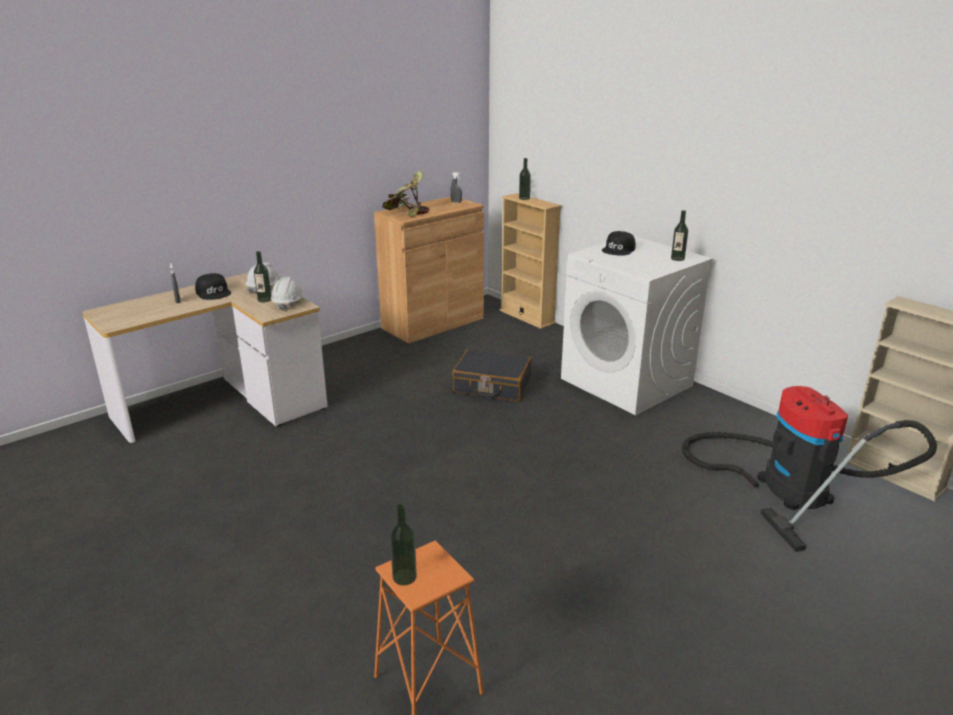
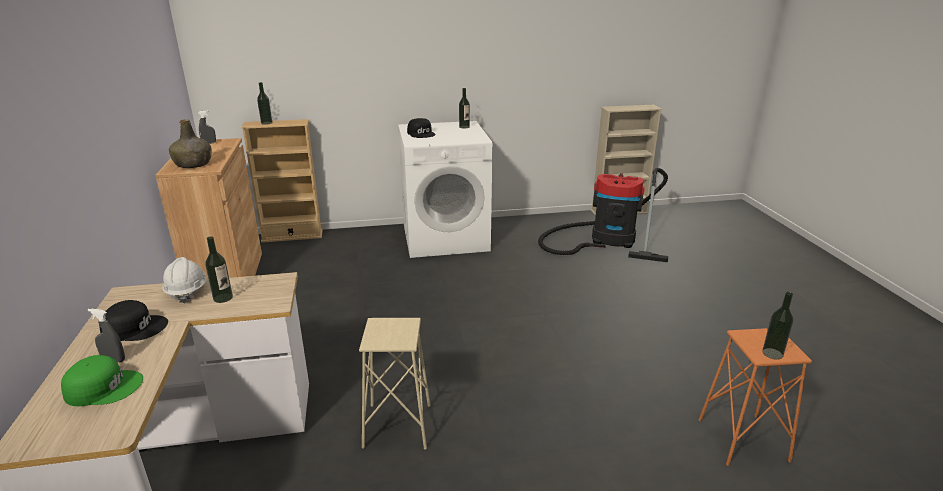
camera: 60 degrees left, 0 degrees up
white hard hat [271,277,305,311] -> none
potted plant [382,171,429,216] -> green bottle [169,119,212,168]
black suitcase [452,349,532,401] -> none
none -> green cap [61,355,143,406]
none -> beige stool [359,318,430,449]

